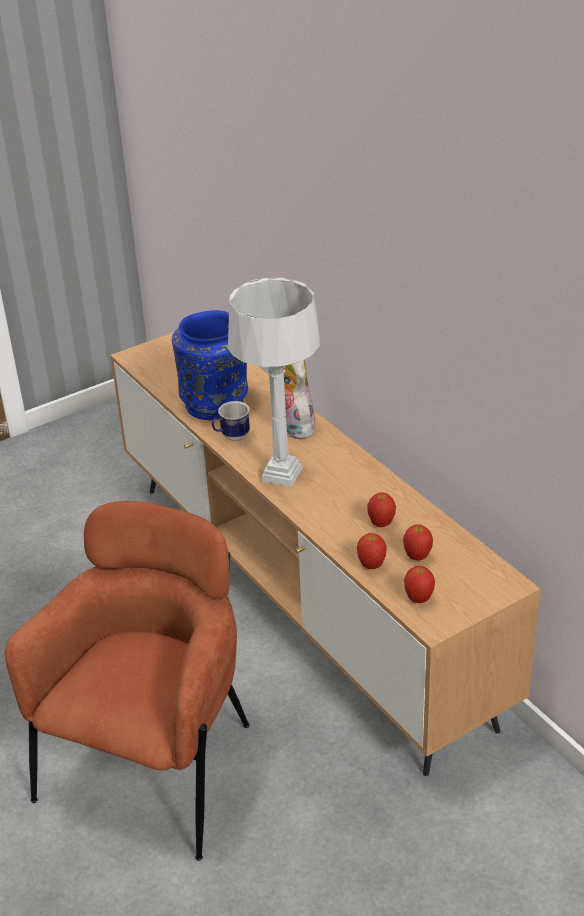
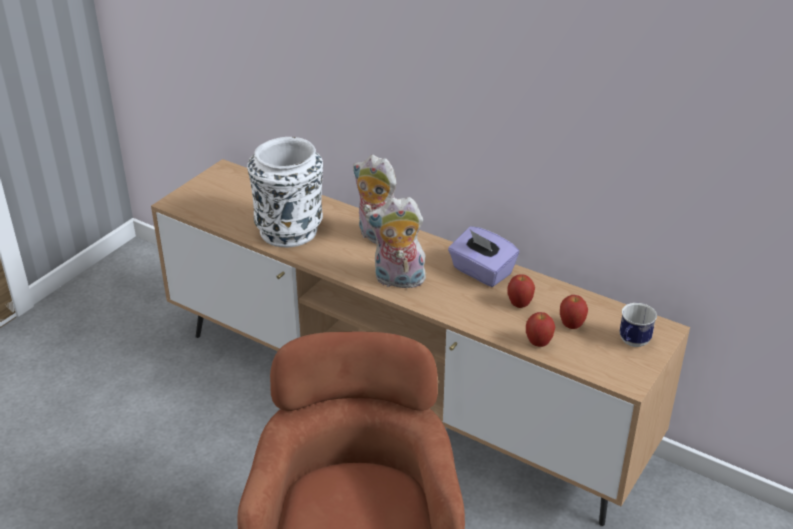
camera: 25 degrees left, 0 degrees up
blue vase [172,310,248,420] -> white vase [247,137,323,247]
mug [212,401,250,441] -> mug moved to [620,303,657,347]
grey table lamp [228,278,320,487] -> plush toy [365,197,426,288]
apple [404,566,435,603] -> none
none -> purple tissue box [448,226,519,287]

